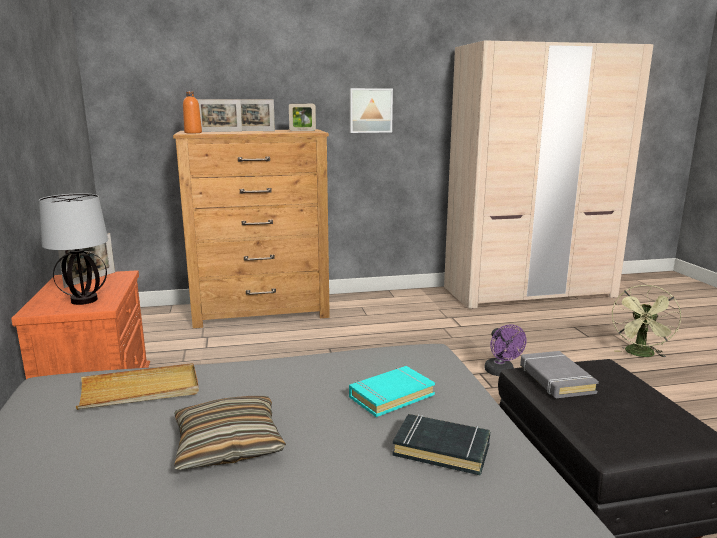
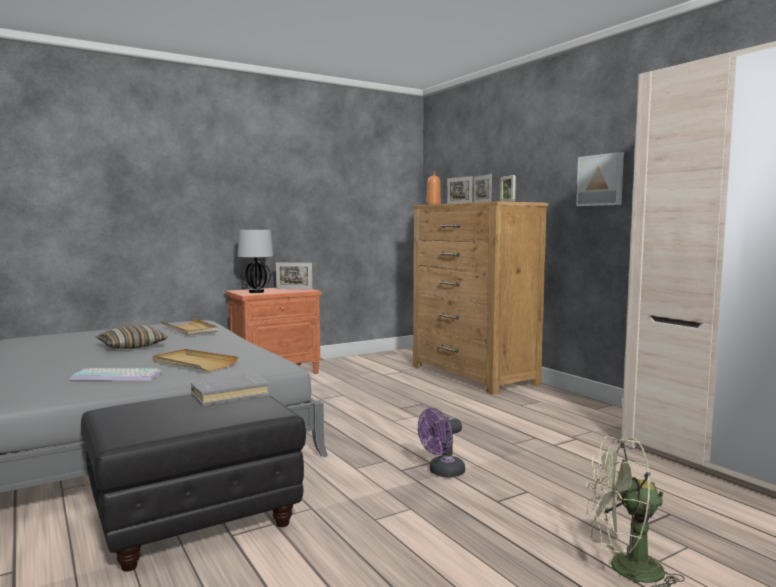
camera: 70 degrees right, 10 degrees down
turquoise book [349,366,435,417] -> beige tray [153,349,238,371]
black book [392,414,490,476] -> keyboard [70,368,162,381]

